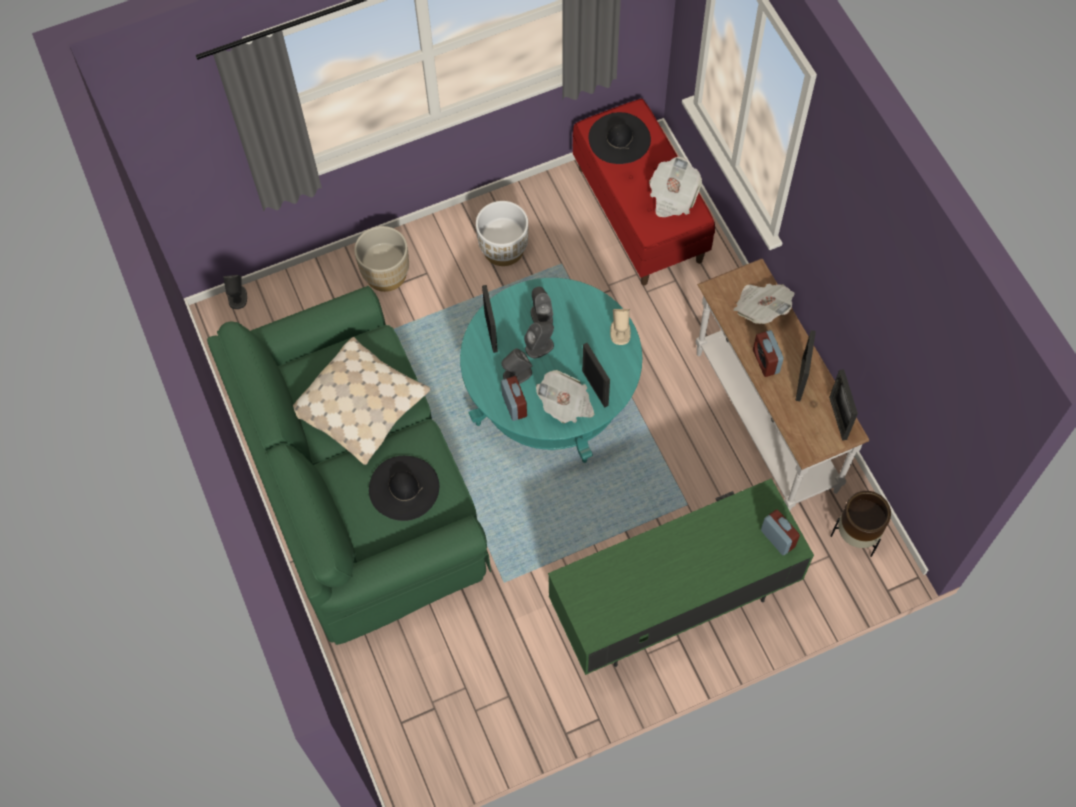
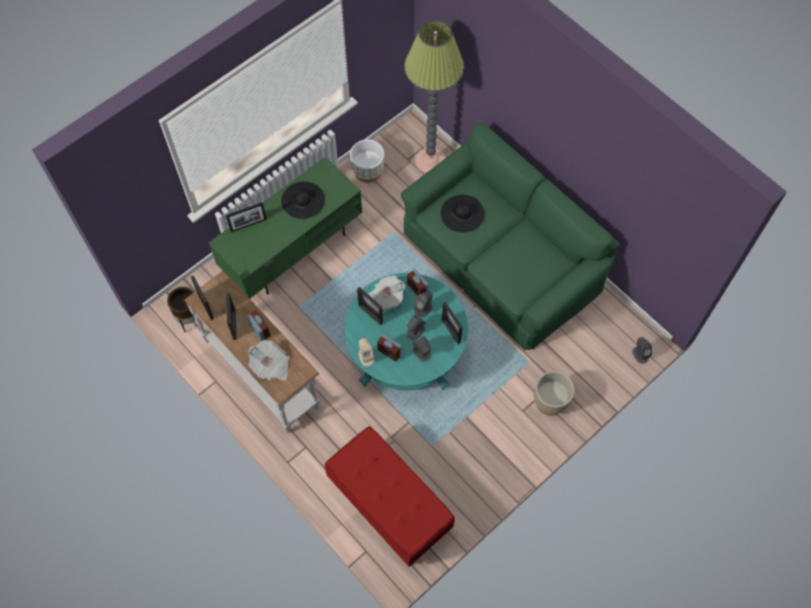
camera: 160 degrees right, 0 degrees up
beige pillow [293,337,430,465] -> none
white planter [476,201,528,266] -> white planter moved to [350,140,384,183]
black hat [589,112,651,164] -> black hat moved to [281,181,325,219]
newspaper [649,157,702,217] -> none
alarm clock [761,509,800,555] -> alarm clock moved to [377,334,402,361]
none -> picture frame [226,202,267,232]
none -> floor lamp [404,20,464,174]

